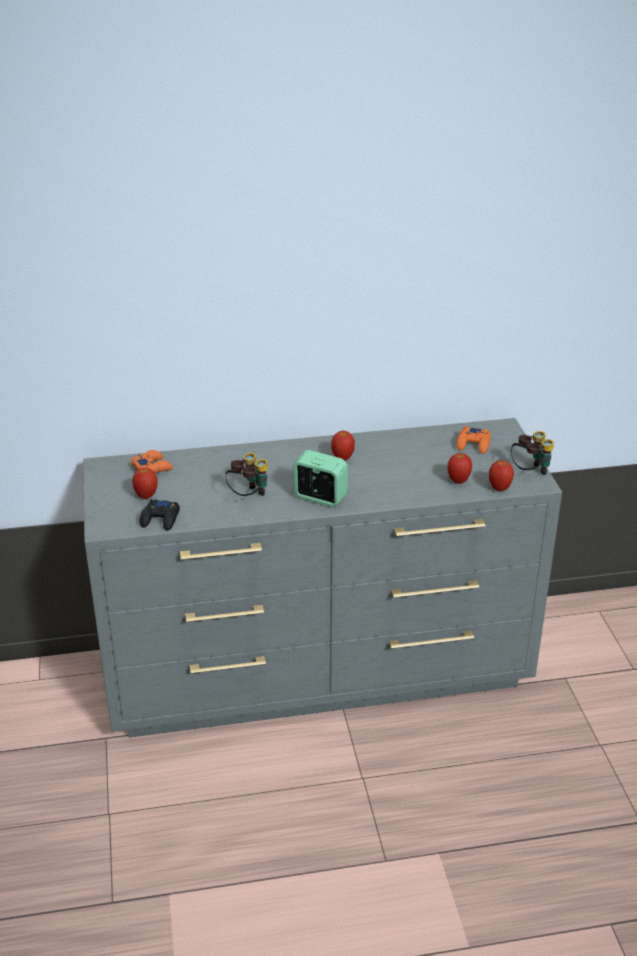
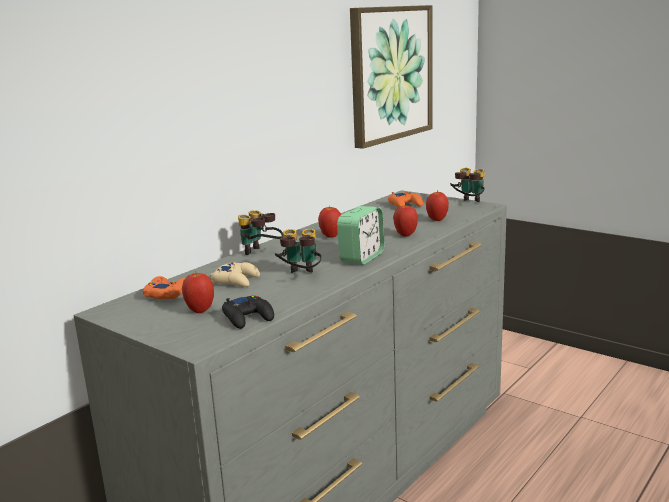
camera: 40 degrees left, 15 degrees down
alarm clock [293,450,348,507] -> alarm clock turned 135 degrees clockwise [337,206,385,265]
apple [489,460,514,491] -> apple moved to [393,203,418,237]
none -> beige game controller [211,262,260,287]
none -> binoculars [238,210,283,255]
none -> picture [350,5,432,149]

